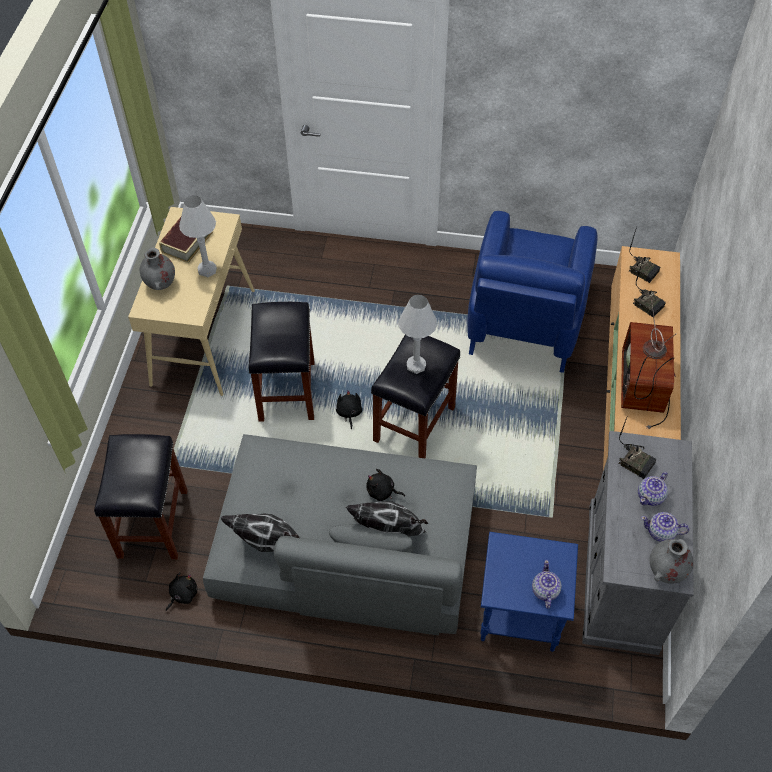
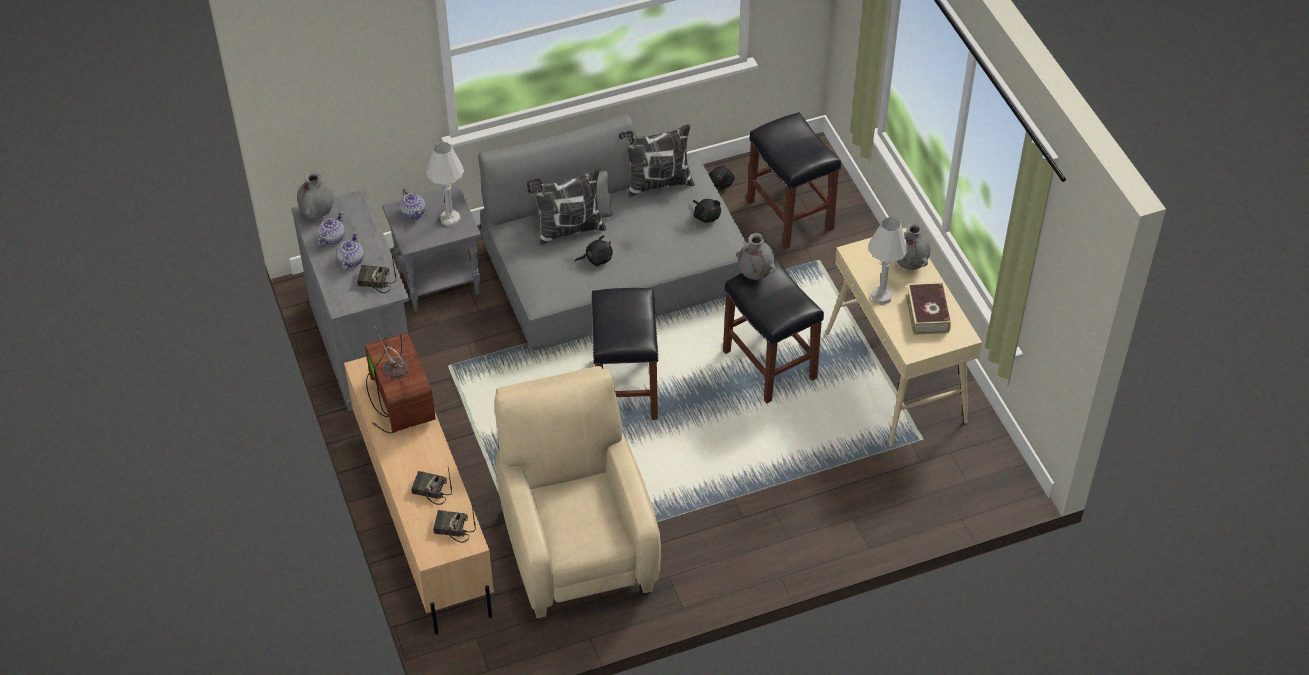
camera: 150 degrees right, 5 degrees down
black plush toy [336,390,362,429] -> black plush toy moved to [693,199,721,223]
white table lamp [399,295,437,374] -> white table lamp moved to [426,142,464,227]
blue armchair [467,211,598,373] -> beige armchair [495,366,661,619]
blue side table [480,532,578,652] -> grey side table [382,185,481,311]
teapot [641,512,689,542] -> teapot turned 45 degrees counterclockwise [318,211,345,247]
none -> grey vase [736,233,776,280]

